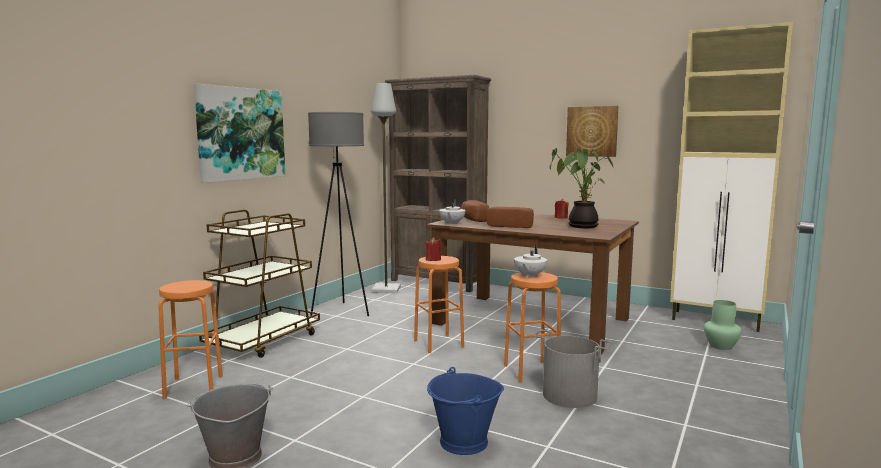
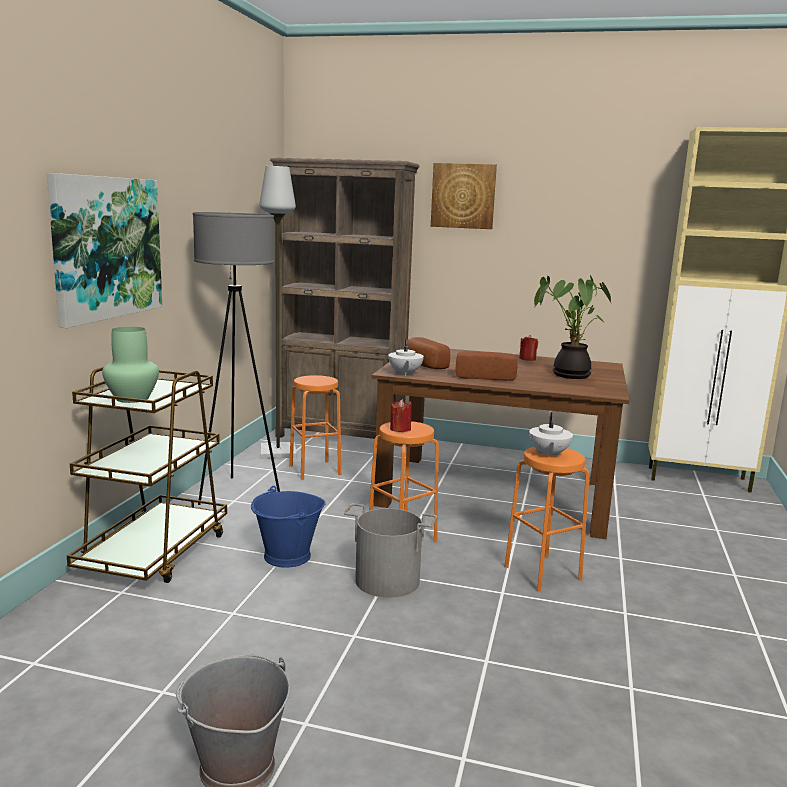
camera: 15 degrees left, 5 degrees up
orange stool [158,280,223,399] -> orange stool moved to [289,375,341,480]
blue bucket [427,367,504,455] -> blue bucket moved to [251,486,326,568]
grey bucket [534,330,612,408] -> grey bucket moved to [344,503,437,598]
picture [566,106,618,157] -> picture moved to [431,163,497,229]
green vase [704,300,742,350] -> green vase moved to [102,327,159,403]

